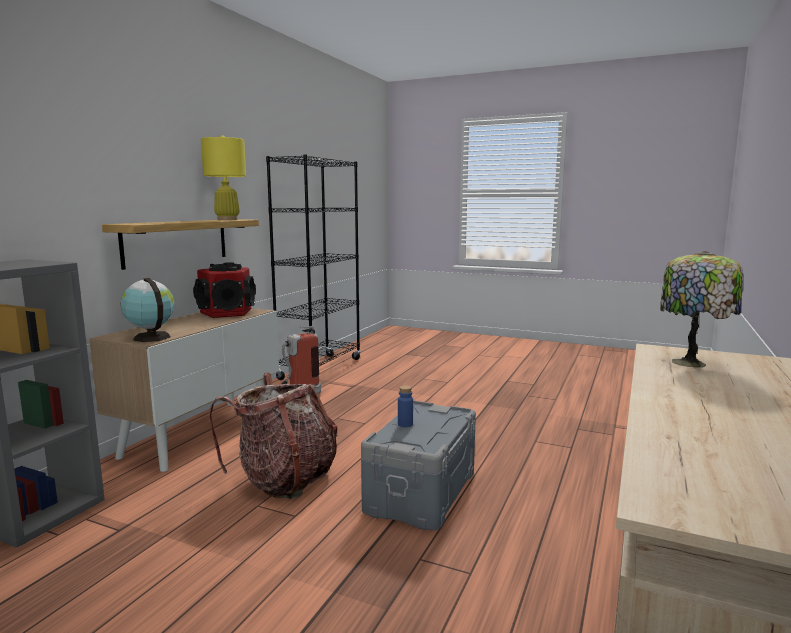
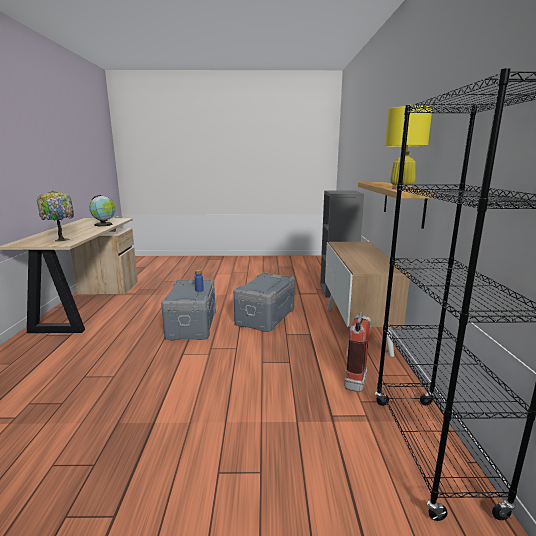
camera: 155 degrees right, 5 degrees up
globe [121,278,175,342] -> globe moved to [89,195,116,226]
speaker [193,263,256,318] -> none
backpack [209,373,338,499] -> grey storage box [234,272,295,332]

